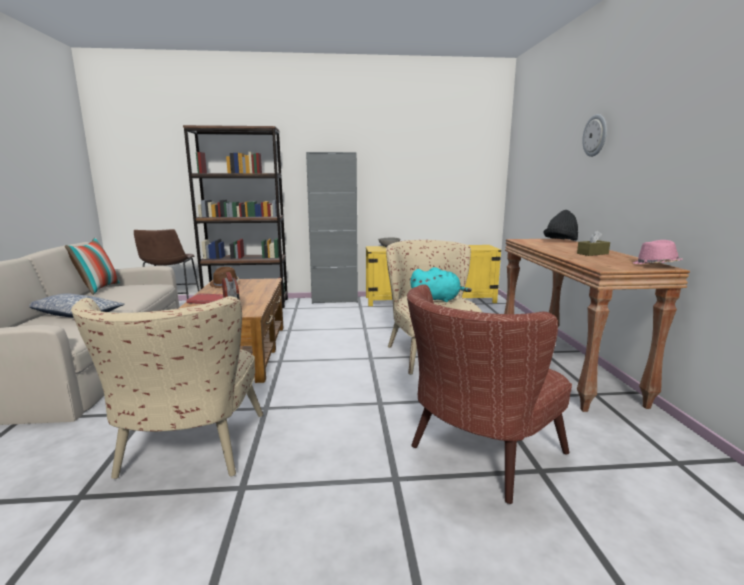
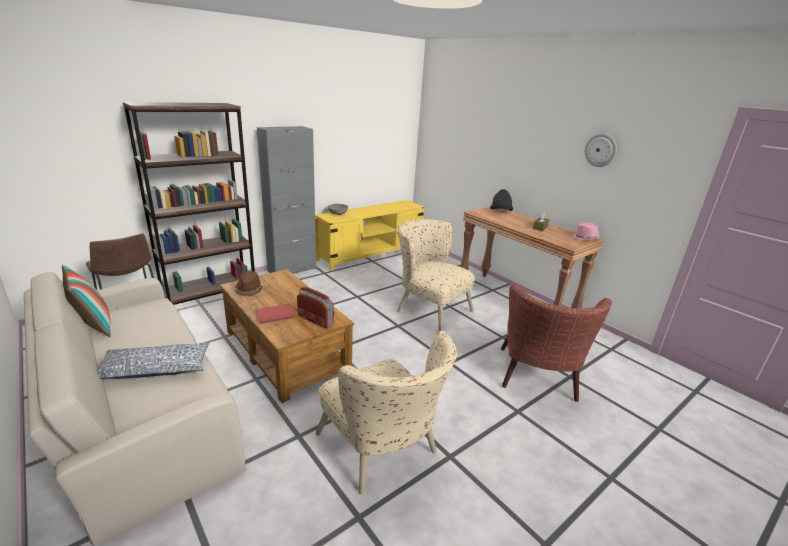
camera: 35 degrees left, 10 degrees up
turquoise plush toy [410,267,472,302] -> none
wall clock [582,114,607,157] -> wall clock moved to [585,133,617,167]

